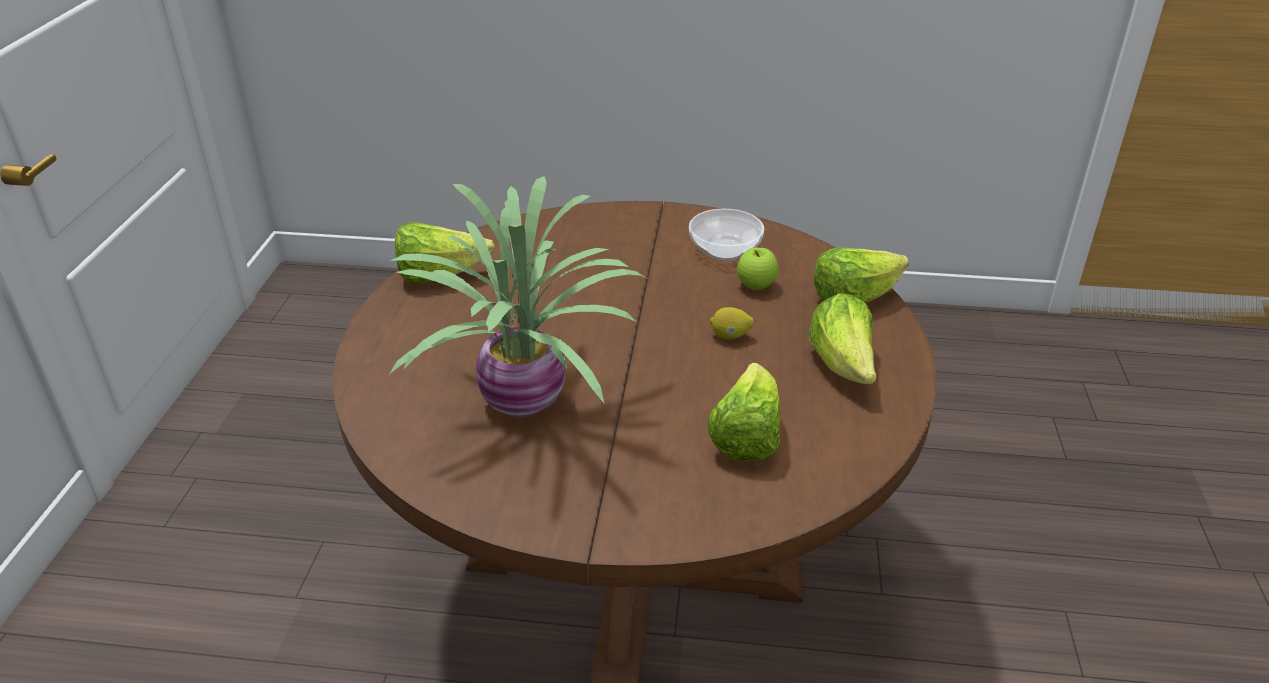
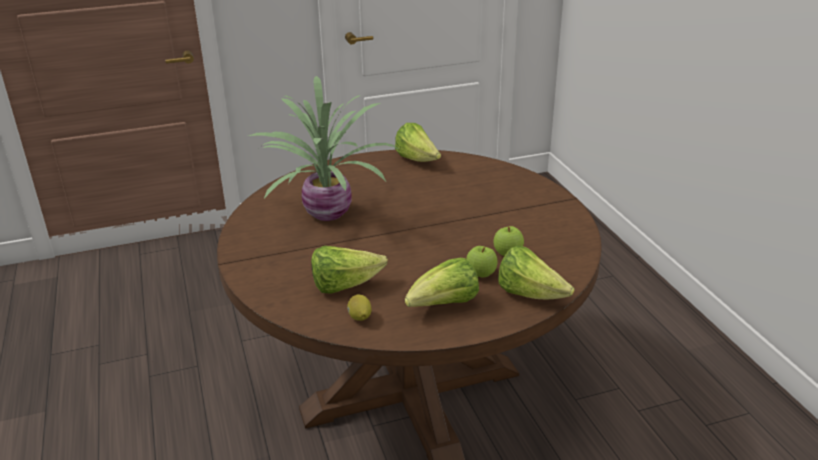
camera: 65 degrees right, 5 degrees down
bowl [689,209,764,261] -> none
lemon [710,307,754,339] -> lemon moved to [347,295,371,321]
none -> apple [466,246,498,277]

